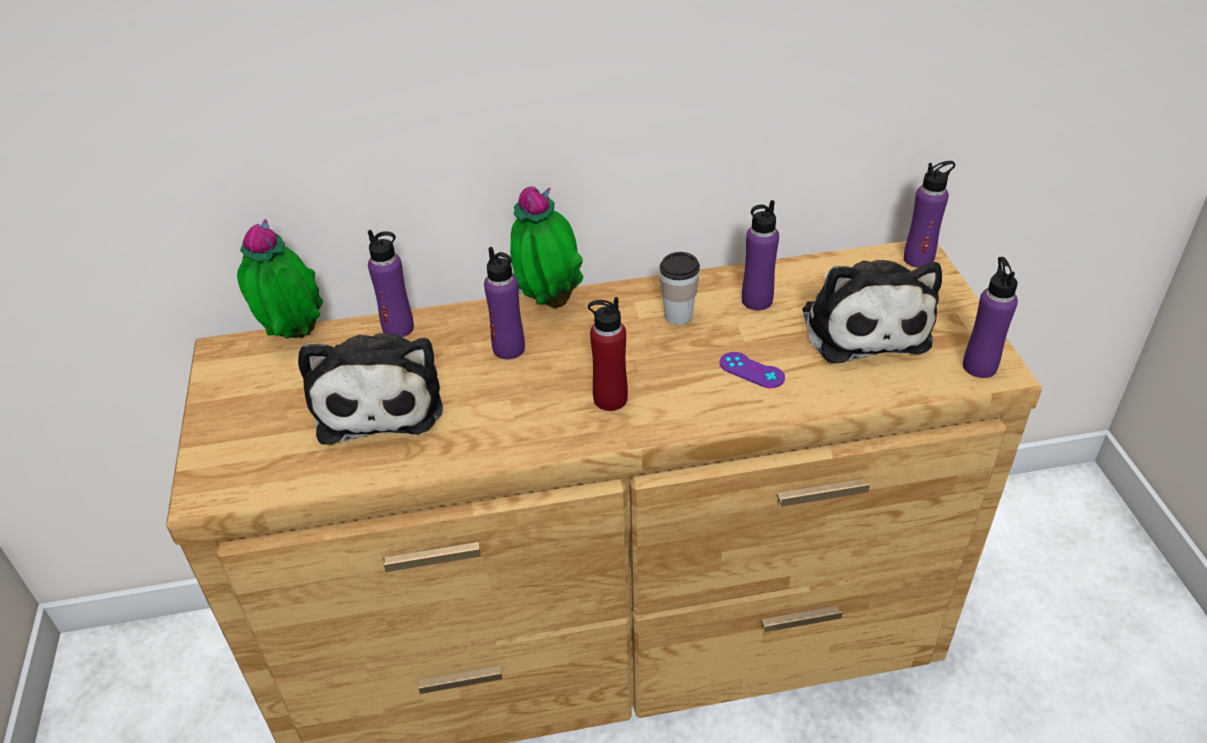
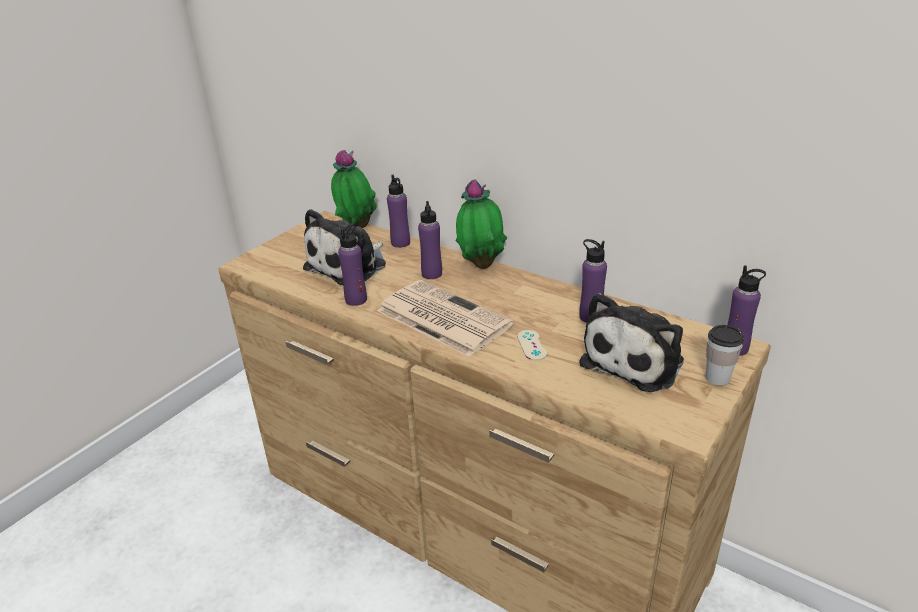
camera: 45 degrees right, 10 degrees down
red bottle [588,297,628,411] -> newspaper [377,280,514,357]
cup [659,252,700,325] -> cup moved to [706,325,744,386]
purple game controller [719,352,785,388] -> beige game controller [517,330,547,361]
purple bottle [963,257,1018,378] -> purple bottle moved to [338,223,367,306]

